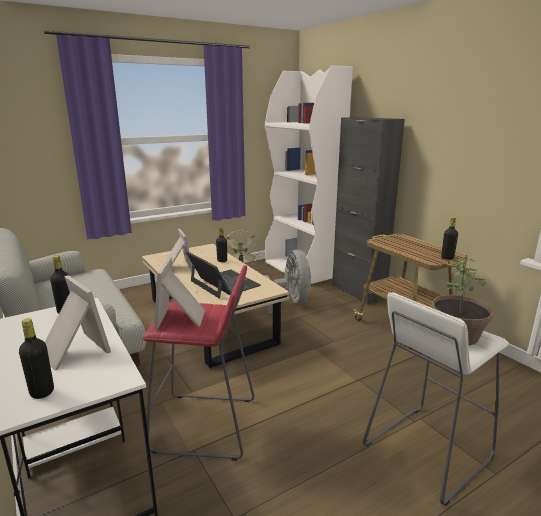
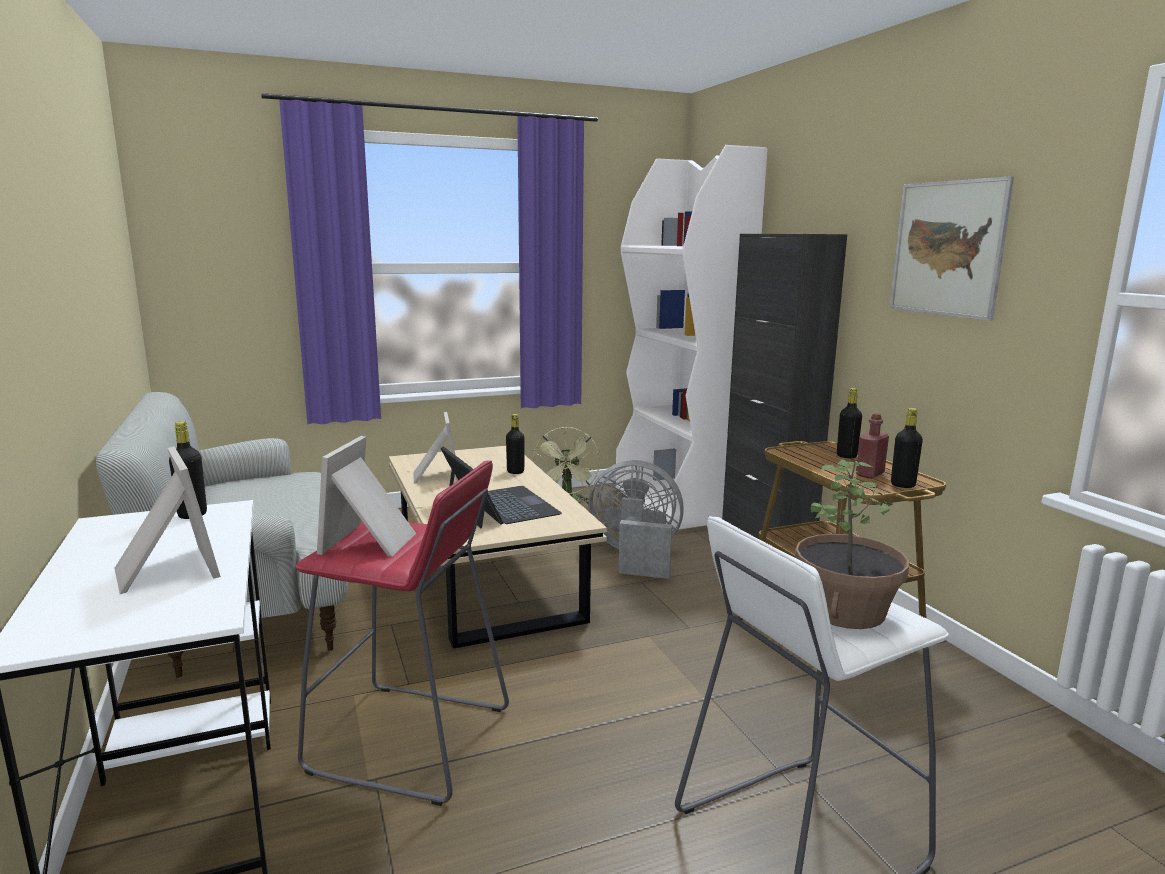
camera: 10 degrees right, 5 degrees down
black bottle [19,318,54,399] -> black bottle moved to [837,388,862,458]
grey fan [264,250,311,314] -> grey fan turned 75 degrees counterclockwise [588,460,684,579]
none -> red bottle [856,413,889,479]
none -> picture [889,176,1014,321]

